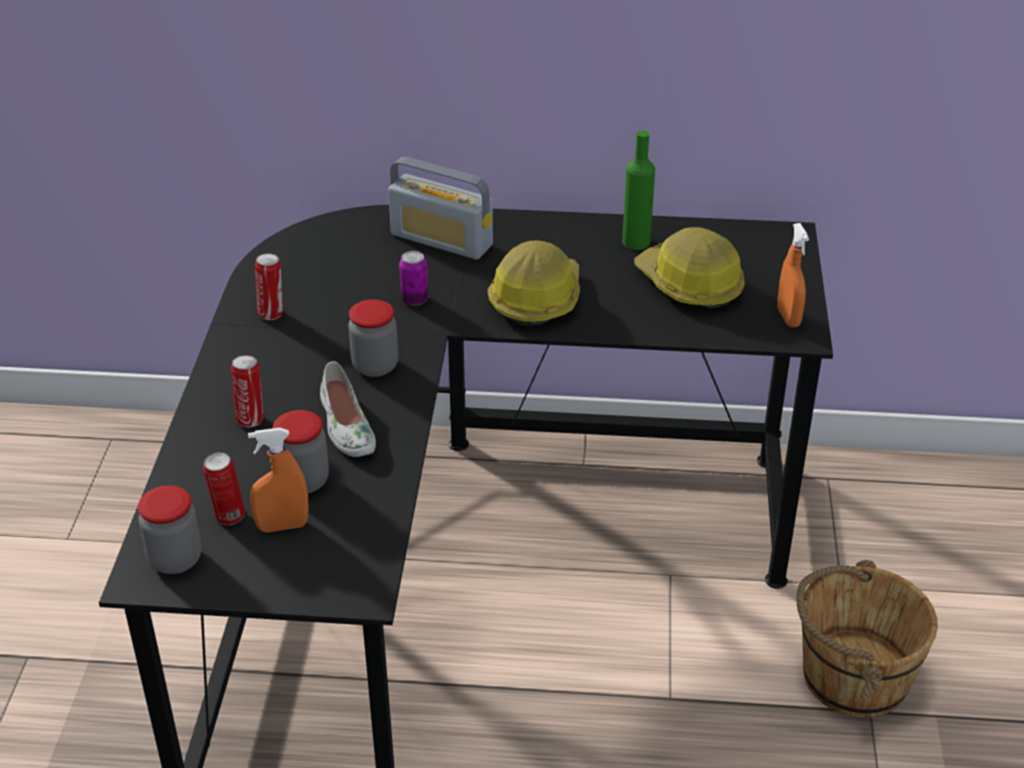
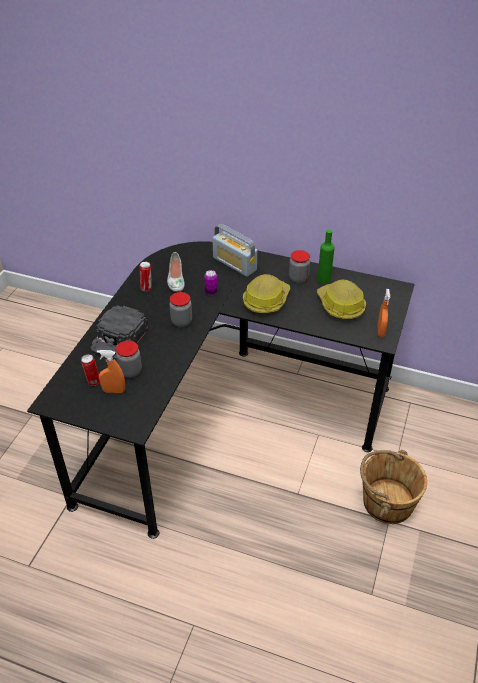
camera: 15 degrees right, 5 degrees up
jar [138,485,202,574] -> jar moved to [289,250,310,283]
can [231,355,264,427] -> black cap [90,306,148,360]
white shoe [320,361,376,457] -> white shoe moved to [167,252,185,292]

